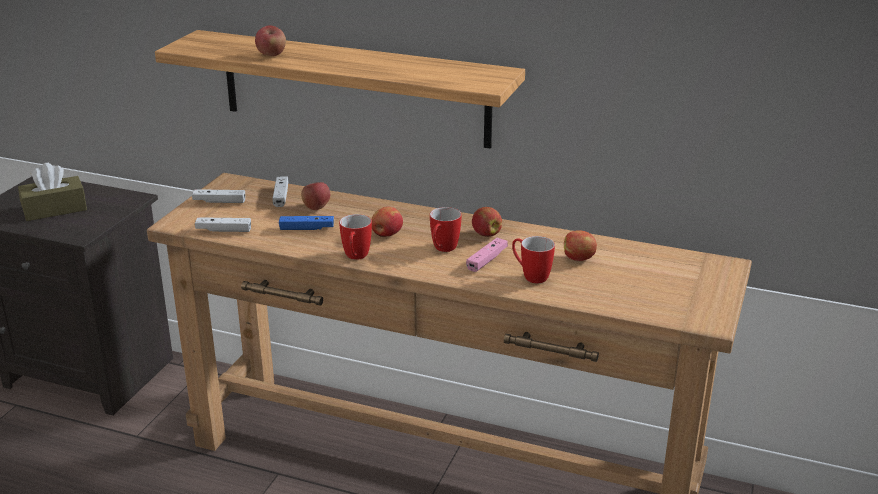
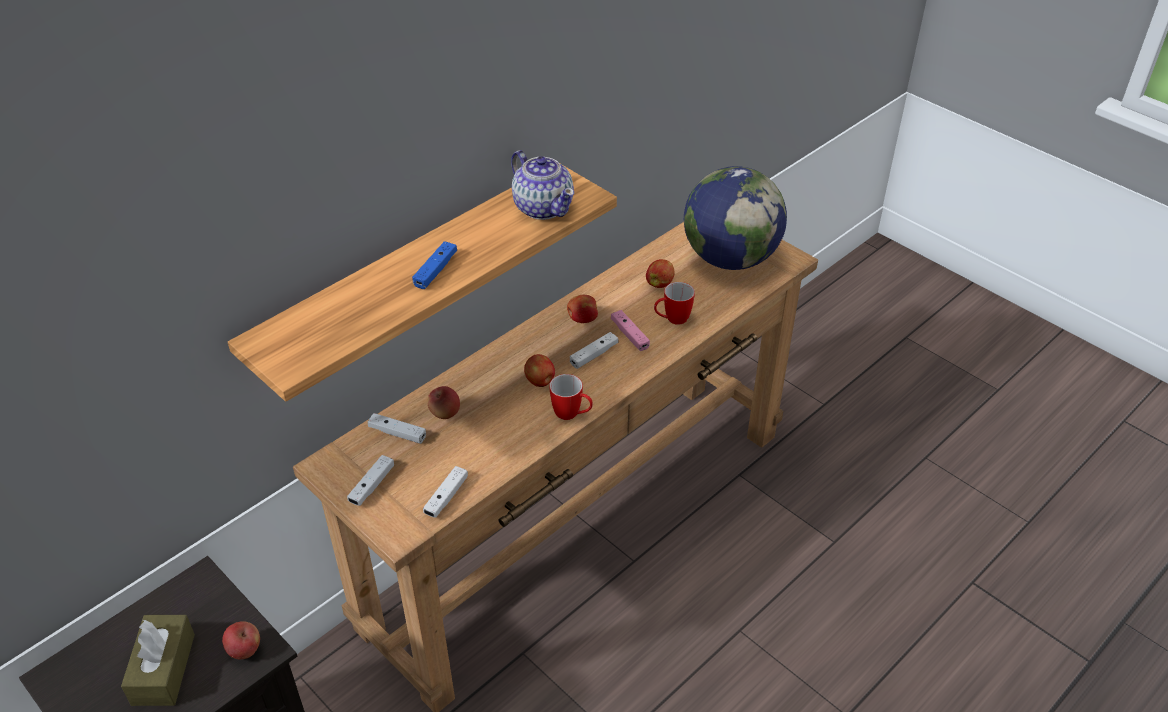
camera: 65 degrees left, 15 degrees up
apple [255,25,286,56] -> apple moved to [222,621,260,659]
blue game controller [279,216,334,230] -> blue game controller moved to [412,241,457,289]
mug [430,207,462,252] -> white game controller [570,332,618,369]
none -> teapot [511,150,574,220]
none -> globe [684,166,787,270]

